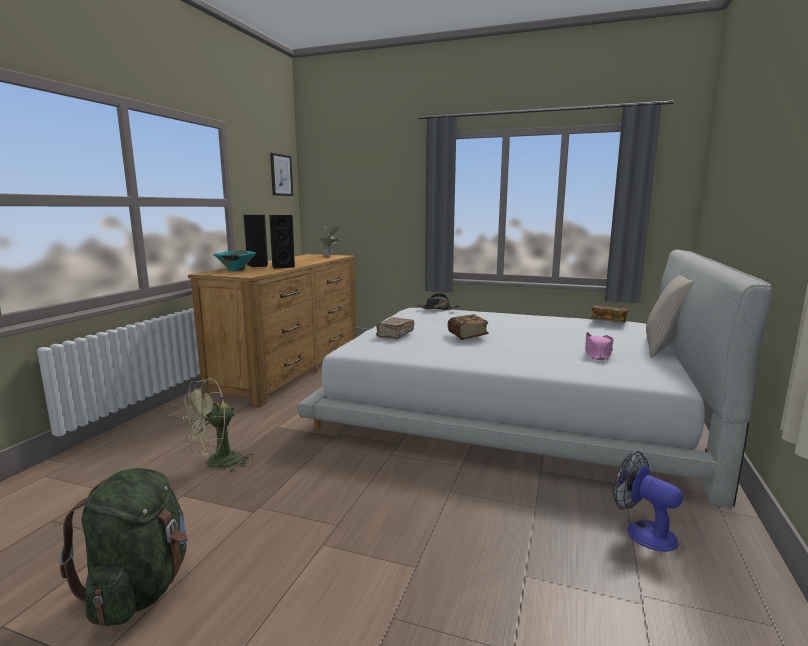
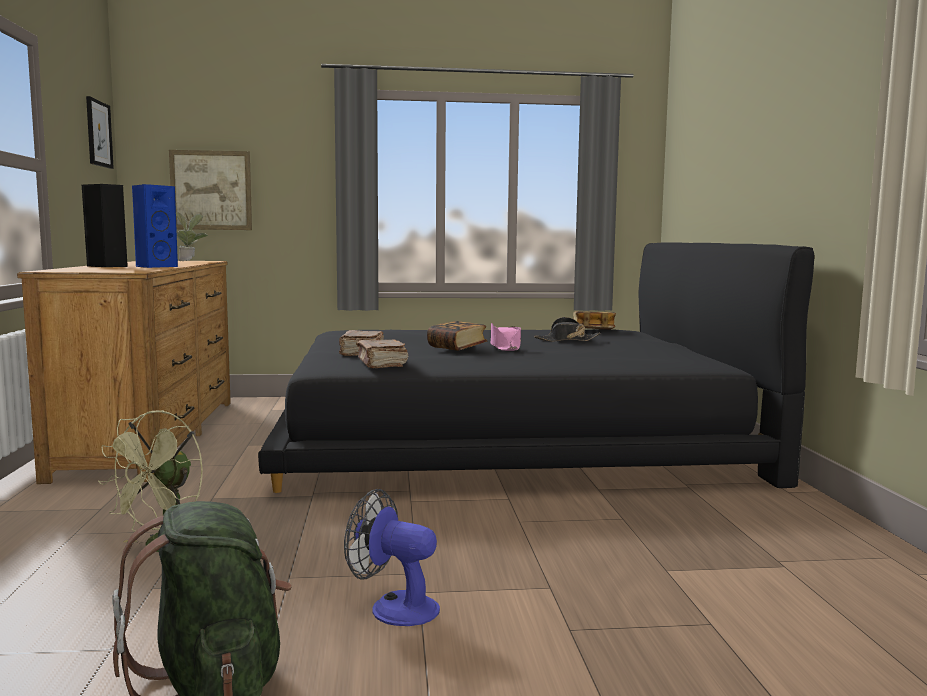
camera: 25 degrees left, 5 degrees down
turquoise bowl [213,250,256,271] -> none
black speaker [269,215,295,269] -> blue speaker [132,184,178,268]
white bed [297,249,772,507] -> black bed [258,242,814,493]
black hat [416,293,460,311] -> black hat moved to [534,317,601,341]
pink hat [585,332,613,360] -> pink hat moved to [491,323,521,351]
fan [613,451,683,552] -> fan moved to [344,489,440,626]
beige pillow [646,275,696,357] -> none
none -> picture [169,150,252,230]
none -> brown book [356,340,409,368]

